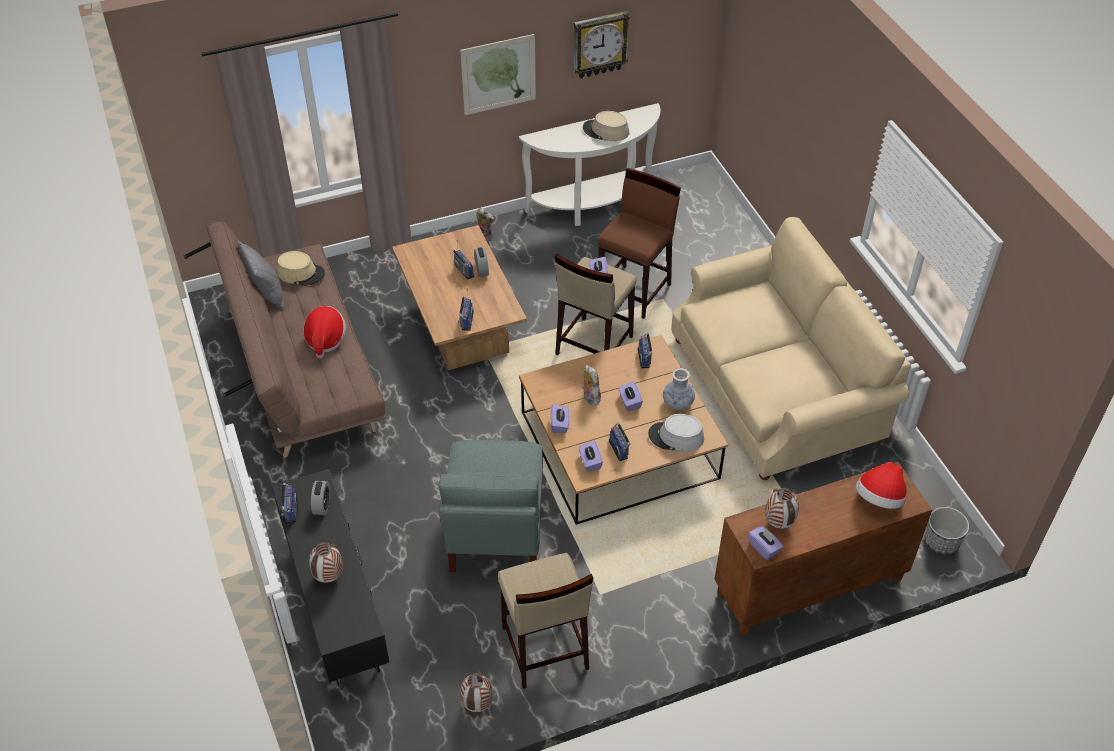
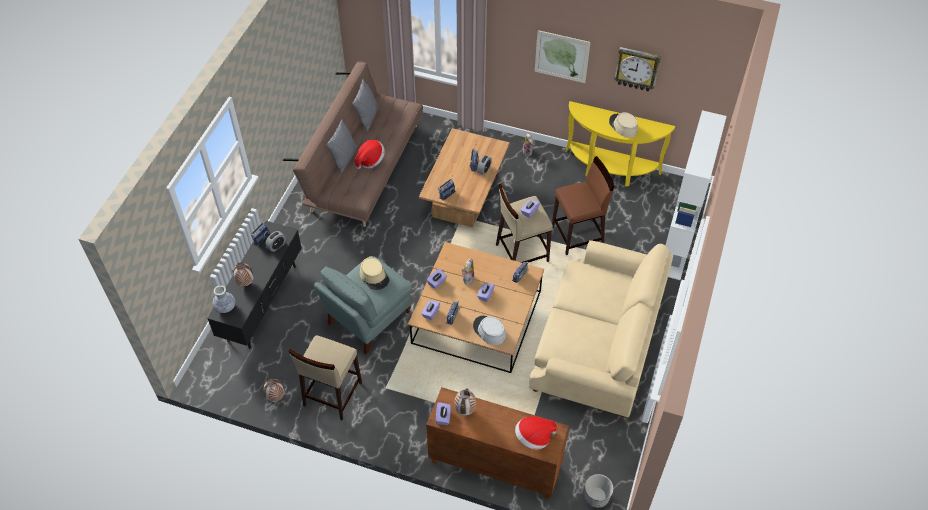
camera: 40 degrees right, 5 degrees up
beige hat [277,251,325,286] -> beige hat moved to [360,257,389,290]
white console table [519,103,660,226] -> yellow console table [566,101,675,187]
vase [663,368,695,410] -> vase moved to [213,285,236,313]
none -> grey pillow [326,119,357,174]
none -> white bookcase [665,110,727,280]

